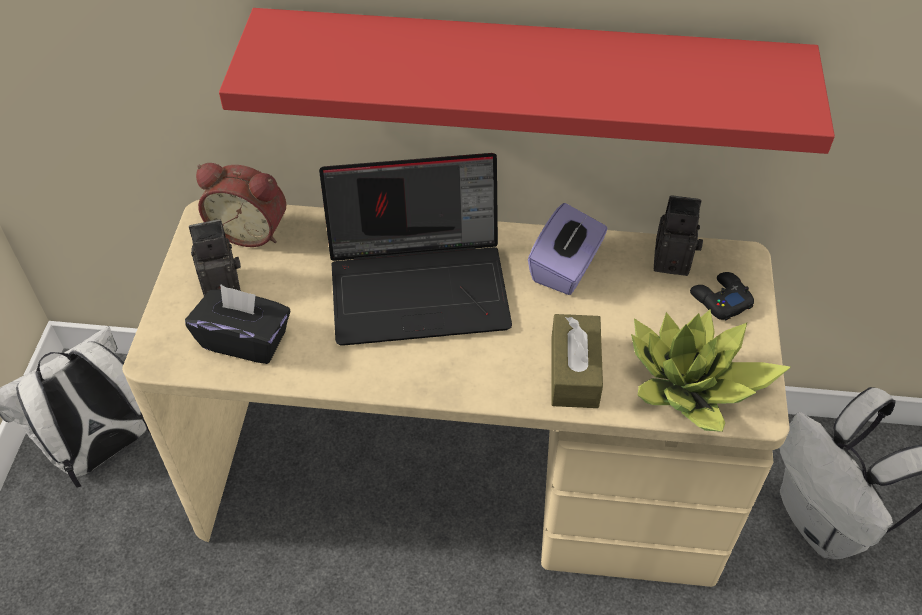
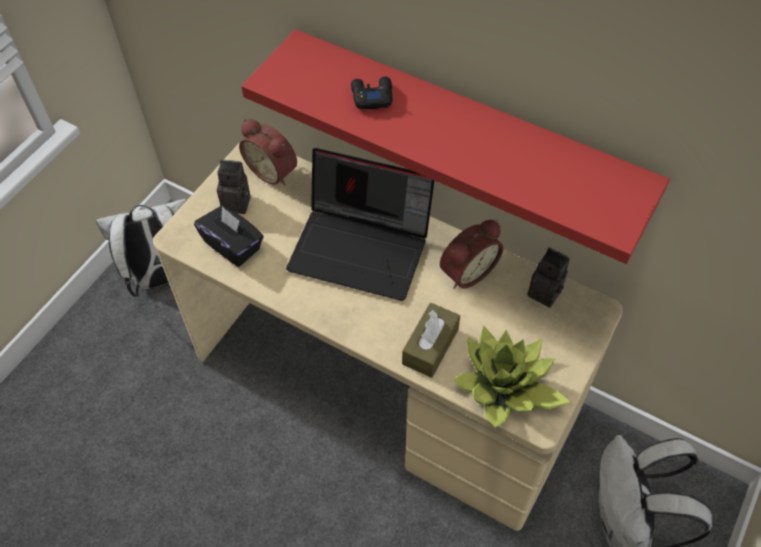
camera: 25 degrees right, 5 degrees up
purple tissue box [528,203,607,295] -> alarm clock [440,220,504,289]
black game controller [690,272,754,320] -> black game controller moved to [351,77,392,110]

